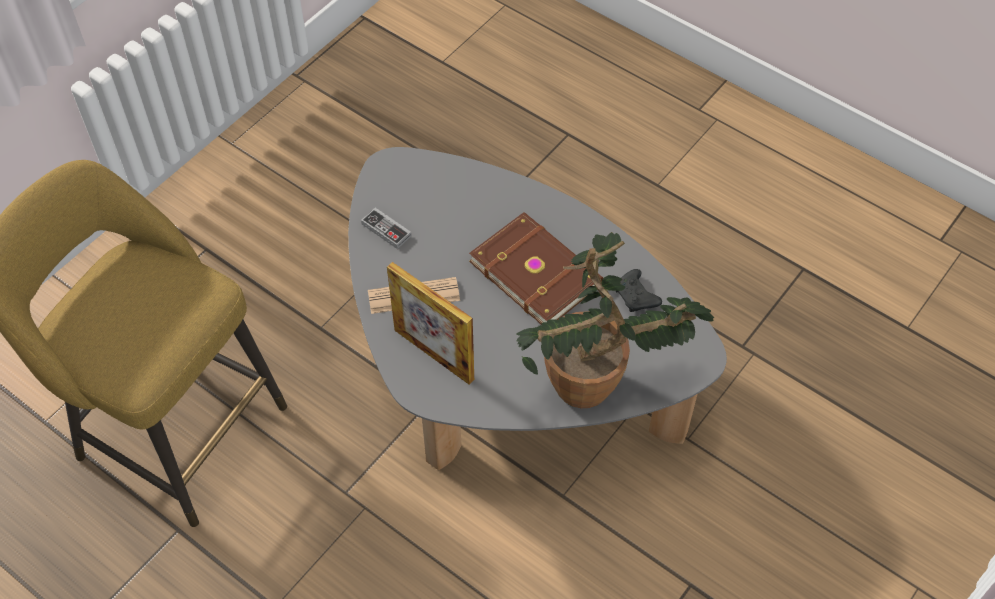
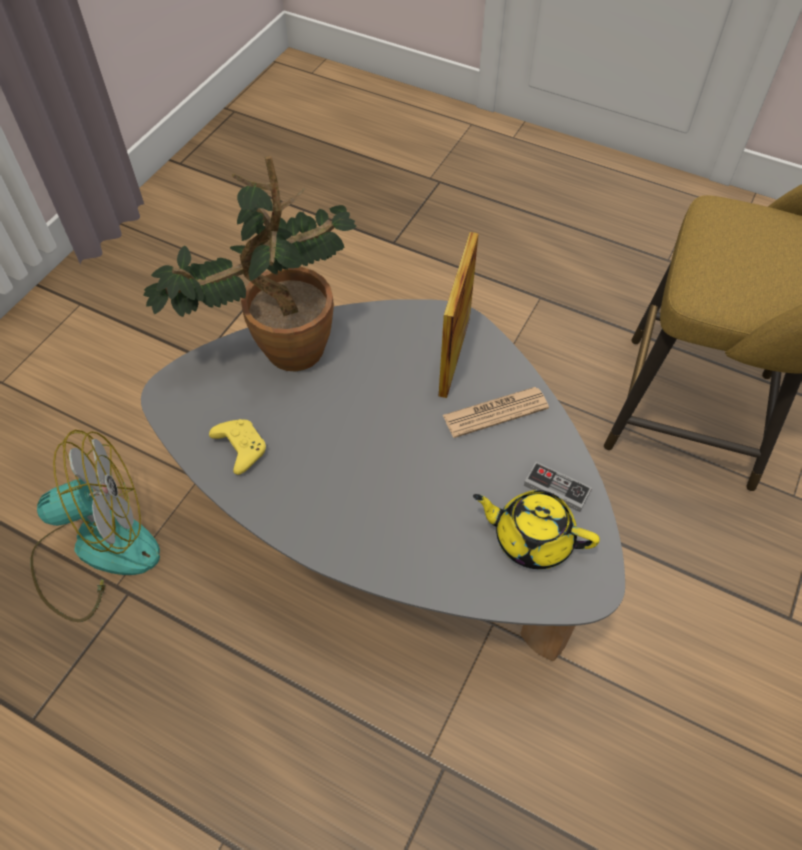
camera: 170 degrees right, 0 degrees up
picture frame [387,262,474,385] -> picture frame turned 105 degrees counterclockwise [439,232,479,398]
brown book [469,212,603,324] -> none
black game controller [616,269,662,312] -> yellow game controller [209,419,266,475]
none -> fan [31,430,160,622]
none -> yellow teapot [473,490,600,569]

